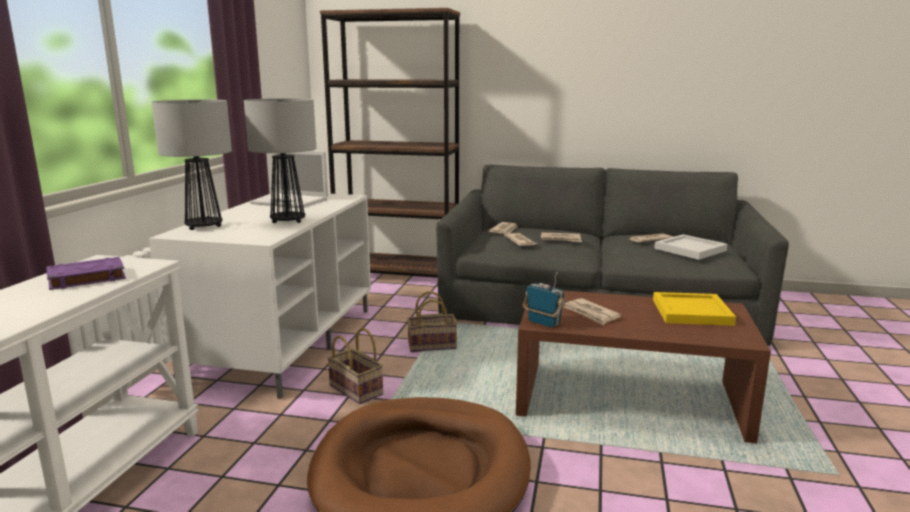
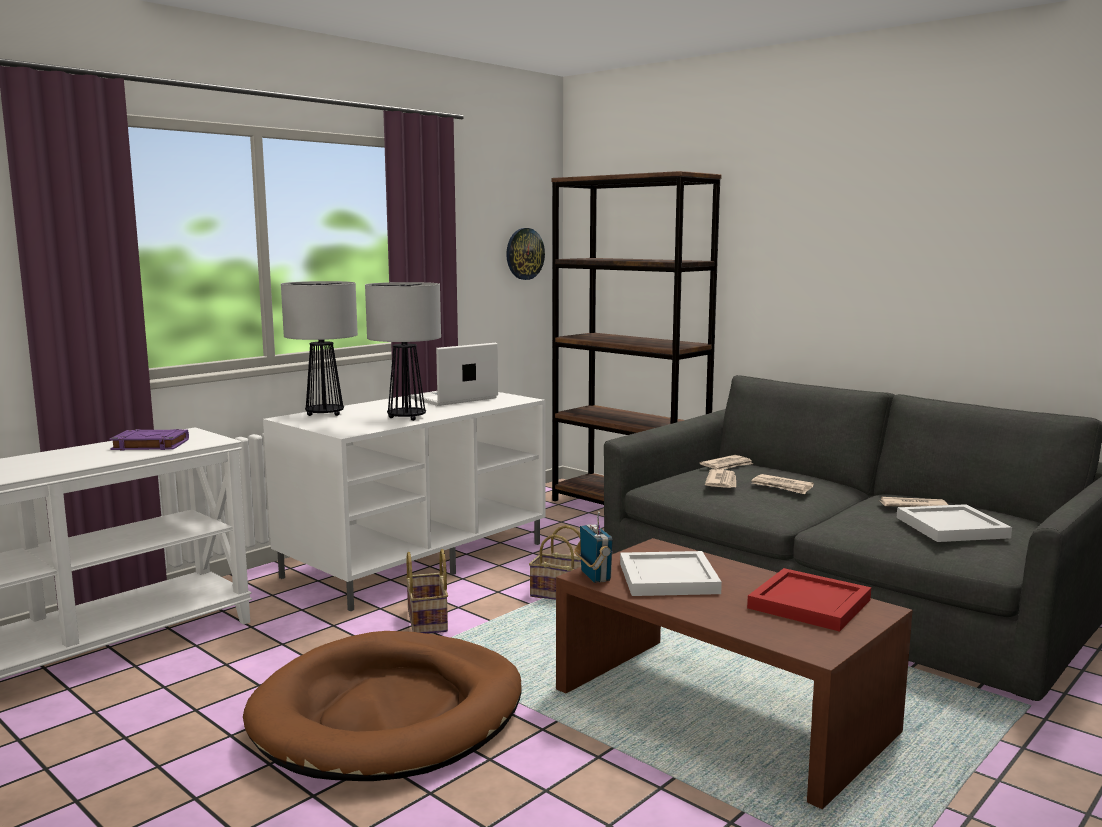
camera: 30 degrees right, 5 degrees down
laptop [250,151,328,208] -> laptop turned 90 degrees clockwise [411,343,498,406]
newspaper [564,298,621,325] -> white tray [620,551,722,596]
yellow tray [653,292,736,326] -> red tray [747,568,871,632]
none -> wall clock [506,228,545,280]

